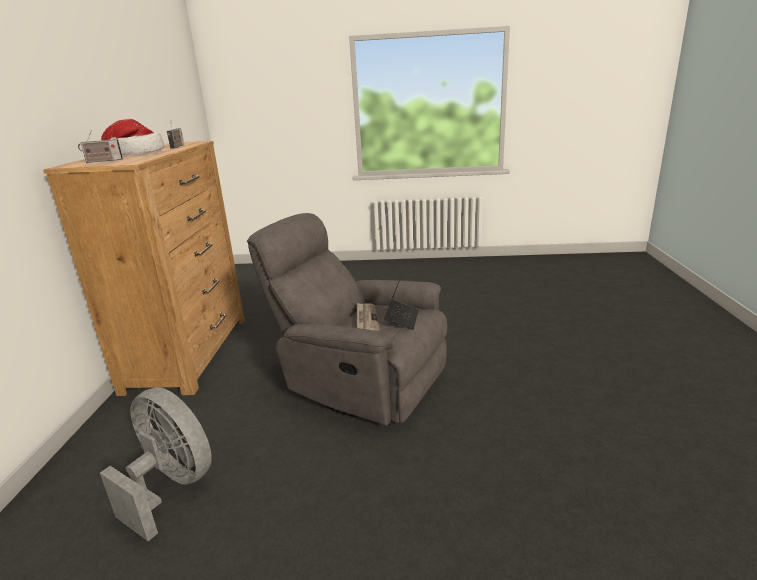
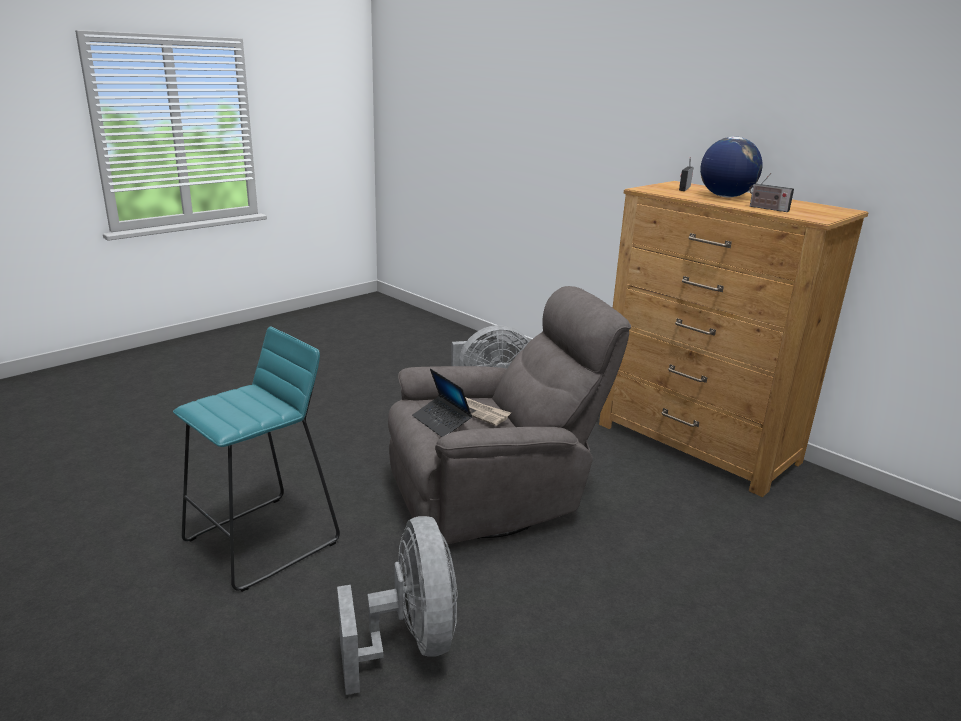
camera: 130 degrees right, 0 degrees up
hat [101,119,164,155] -> globe [700,137,763,197]
none -> turquoise stool [173,327,340,592]
none -> grey fan [337,516,458,695]

